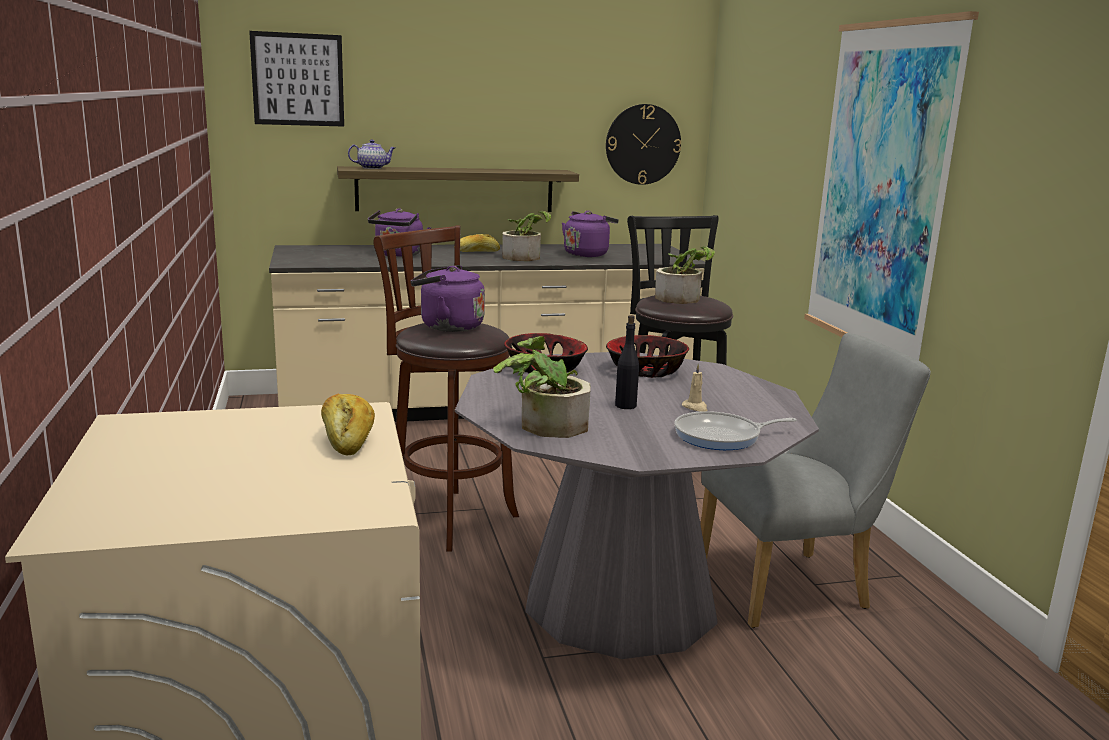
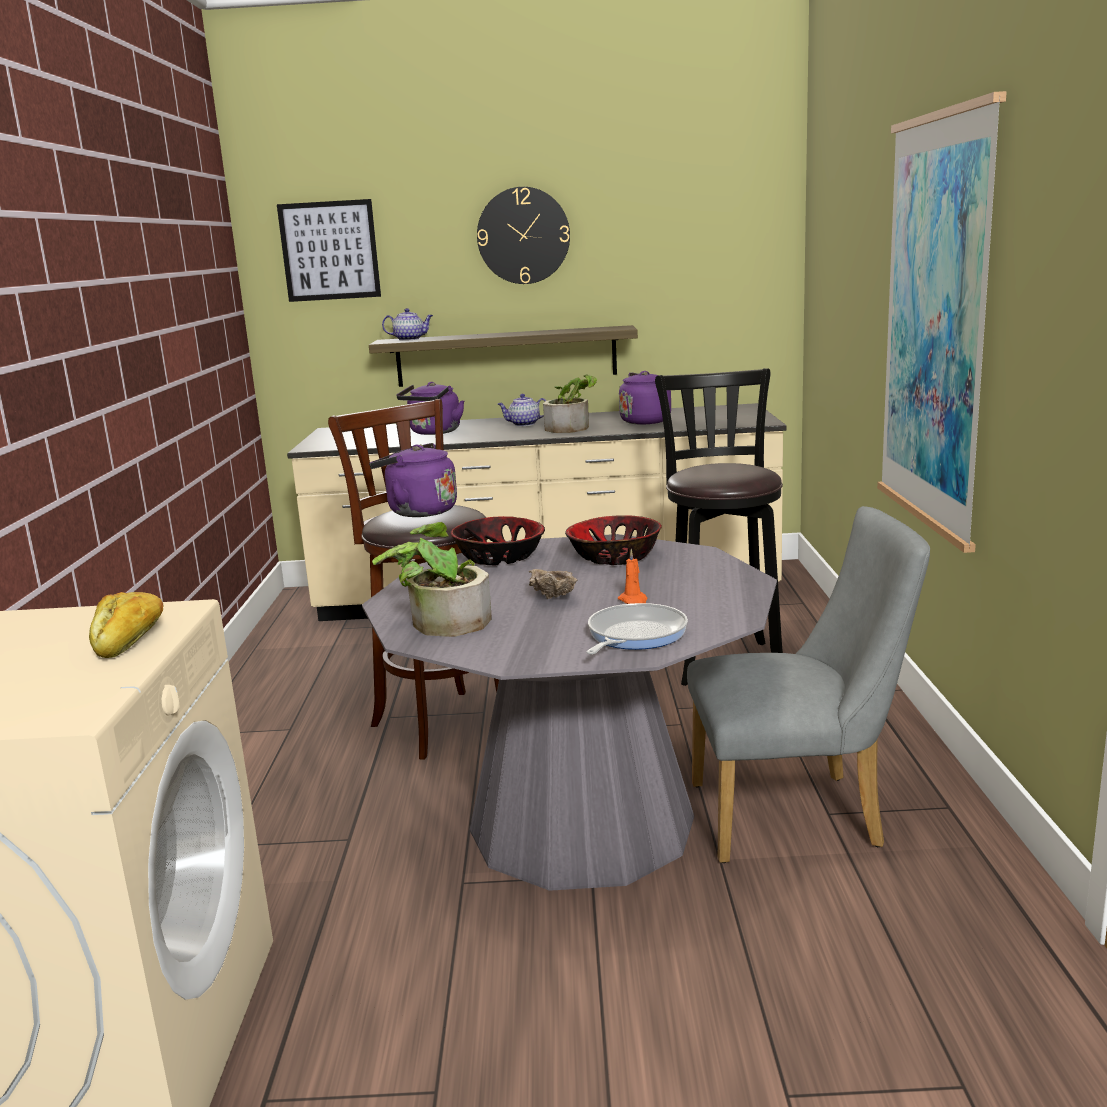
camera: 15 degrees right, 0 degrees up
bread [454,234,500,252] -> teapot [498,394,546,426]
wall clock [606,104,681,185] -> wall clock moved to [477,187,570,284]
black bottle [615,315,639,409] -> beige bowl [529,569,577,599]
potted plant [655,246,715,304] -> none
frying pan [674,411,797,450] -> frying pan turned 120 degrees clockwise [586,603,688,655]
beige candle [682,363,707,411] -> orange candle [618,549,647,604]

